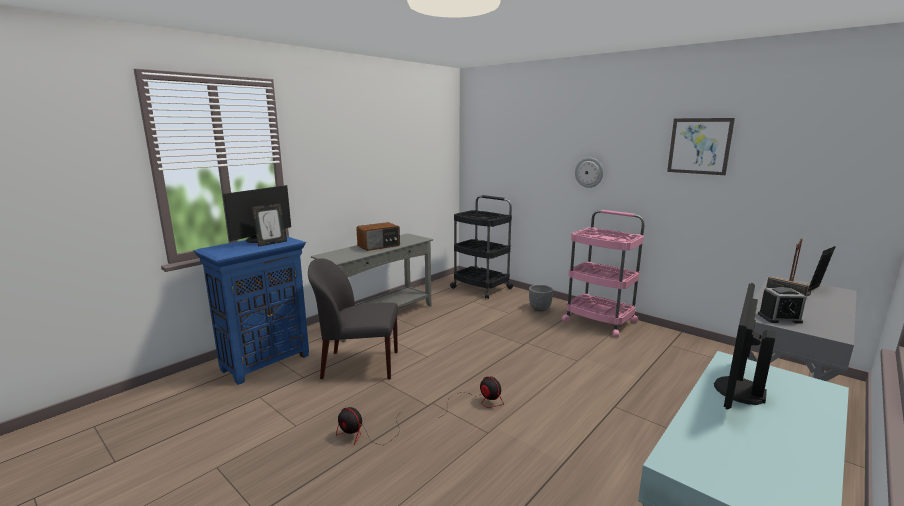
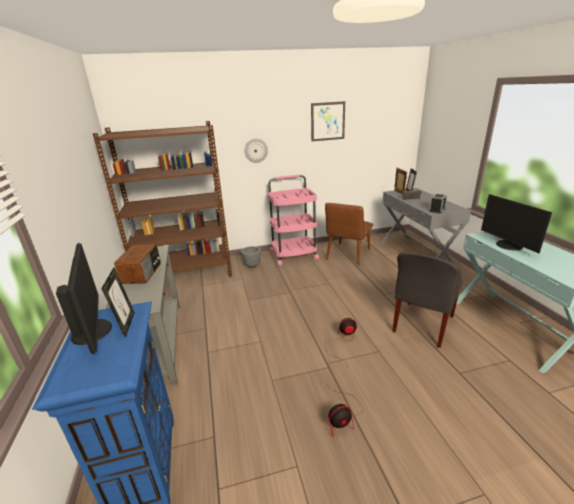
camera: 55 degrees left, 10 degrees up
grey chair [308,258,398,380] -> grey chair moved to [392,253,463,348]
black cart [450,195,513,299] -> brown bookcase [93,121,232,277]
none -> brown chair [325,203,373,265]

